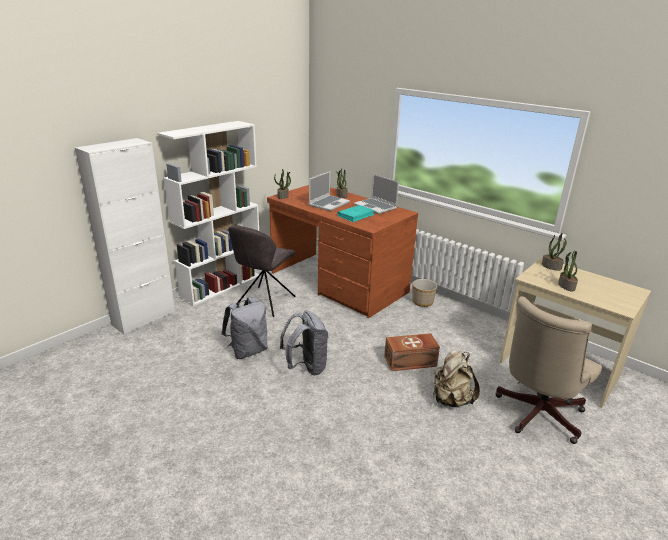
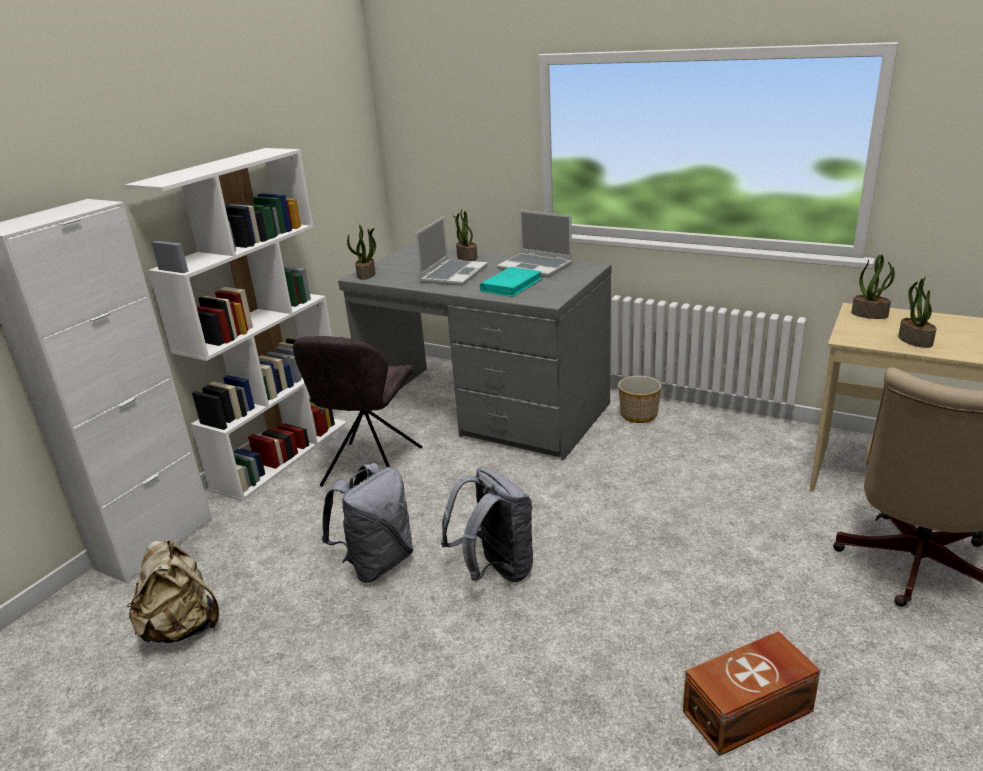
camera: 10 degrees left, 0 degrees up
brown desk [267,185,418,318] -> grey desk [338,245,611,460]
brown storage box [384,333,440,371] -> brown storage box moved to [683,631,821,756]
beige backpack [433,350,480,407] -> beige backpack moved to [127,540,219,643]

